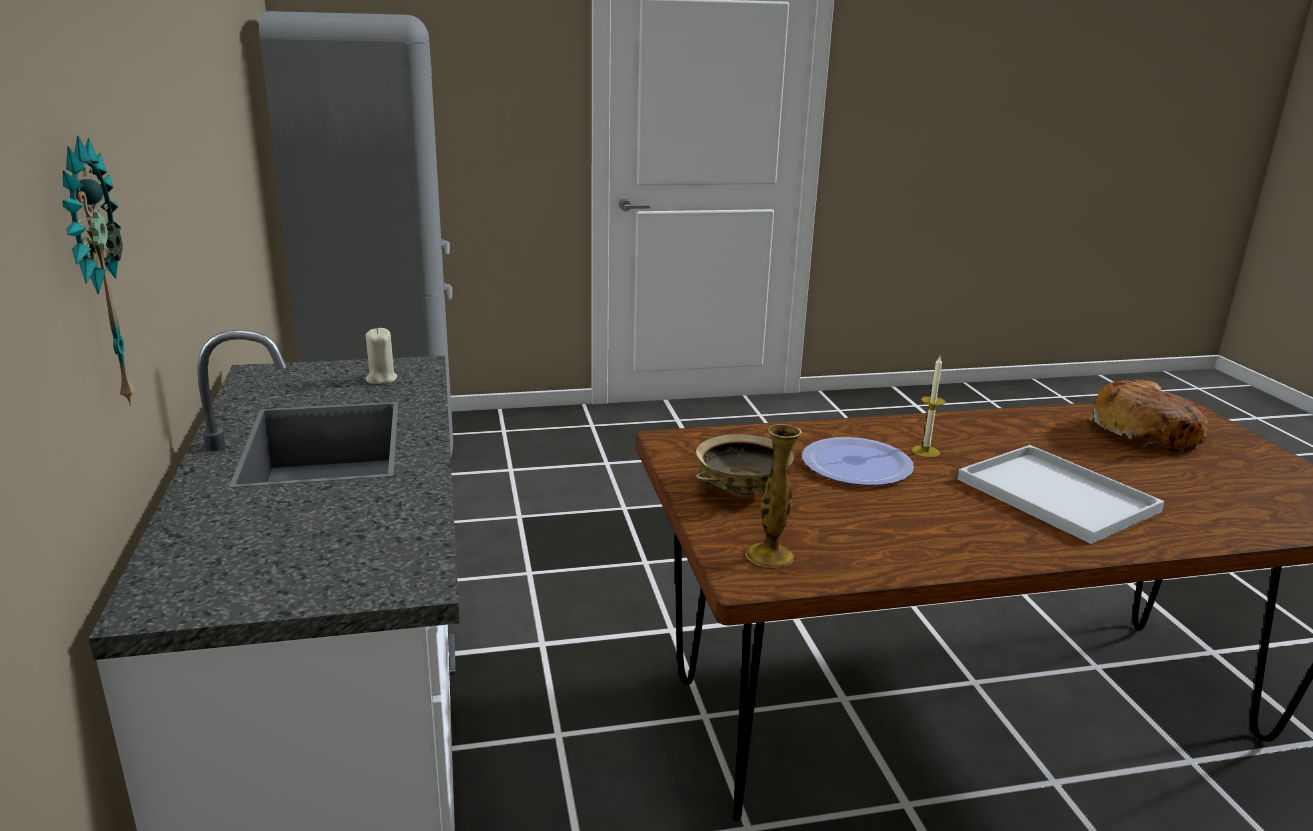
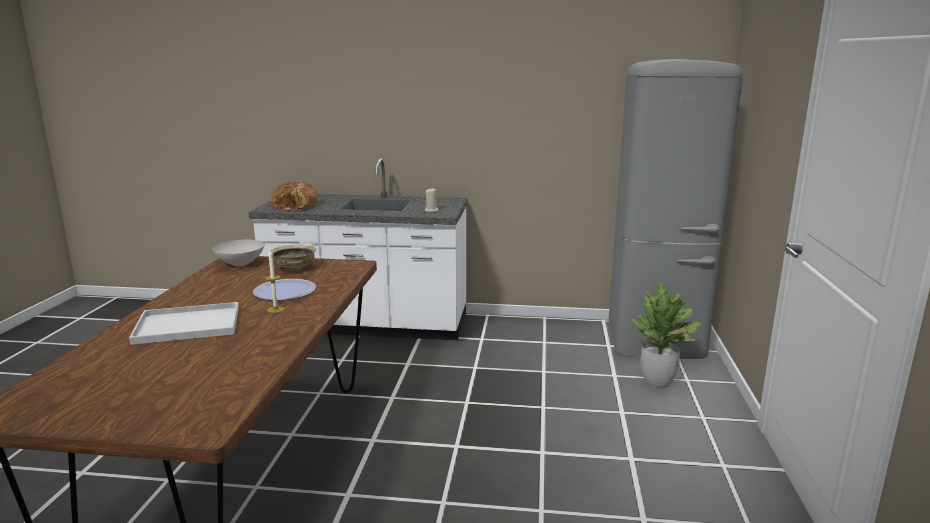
camera: 110 degrees right, 5 degrees down
wall clock [62,135,136,406] -> none
vase [746,424,802,568] -> white bowl [213,240,264,266]
bread [1089,380,1209,451] -> bread moved to [270,181,318,211]
none -> potted plant [632,283,701,388]

